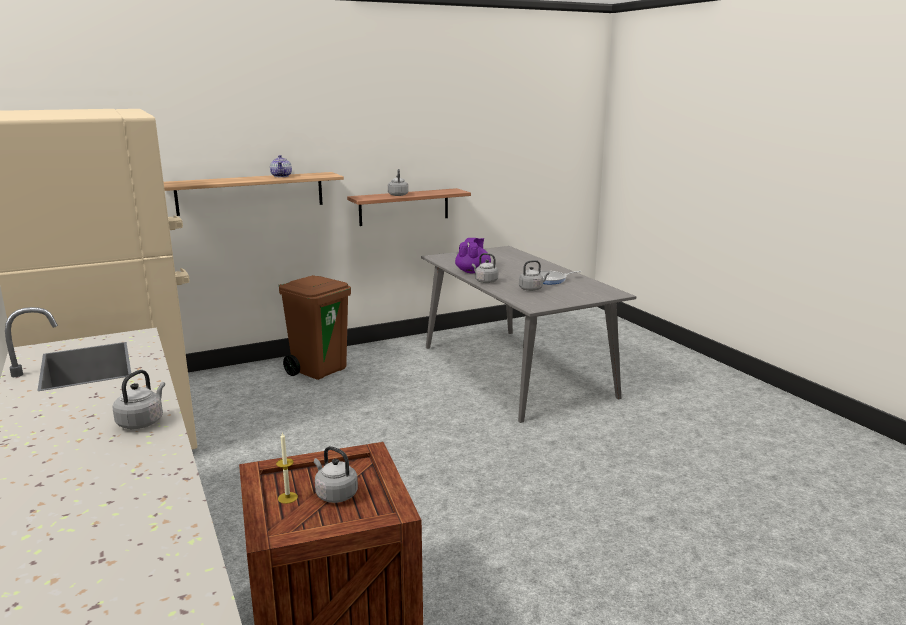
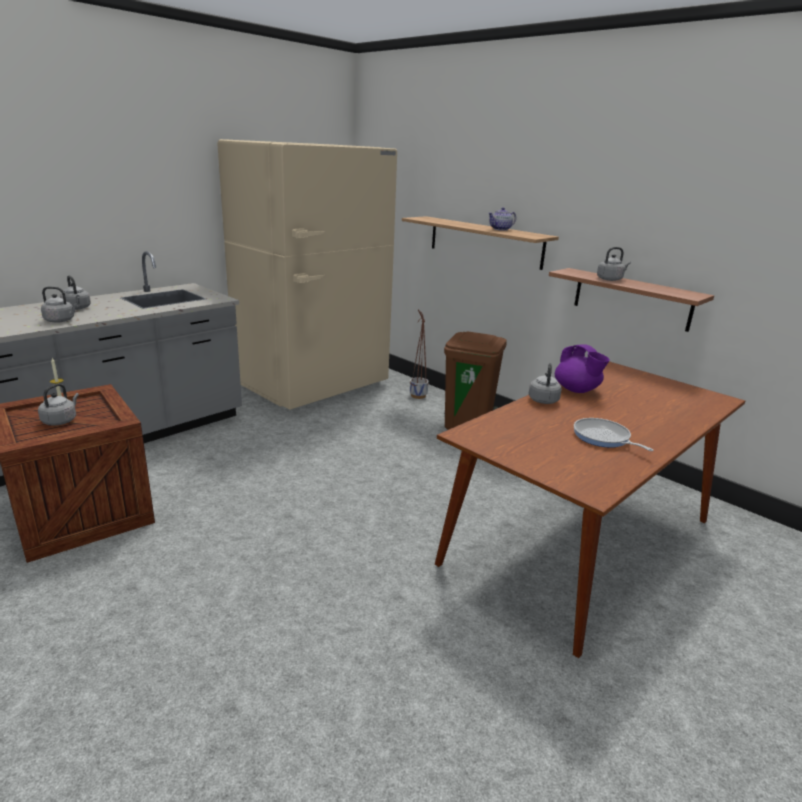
camera: 70 degrees right, 5 degrees up
grey dining table [421,246,636,423] -> brown dining table [435,361,745,658]
purple teapot [455,238,491,273] -> purple teapot turned 60 degrees clockwise [555,344,610,393]
grey kettle [519,260,550,291] -> grey kettle moved to [60,275,91,310]
none -> planter [410,309,429,399]

